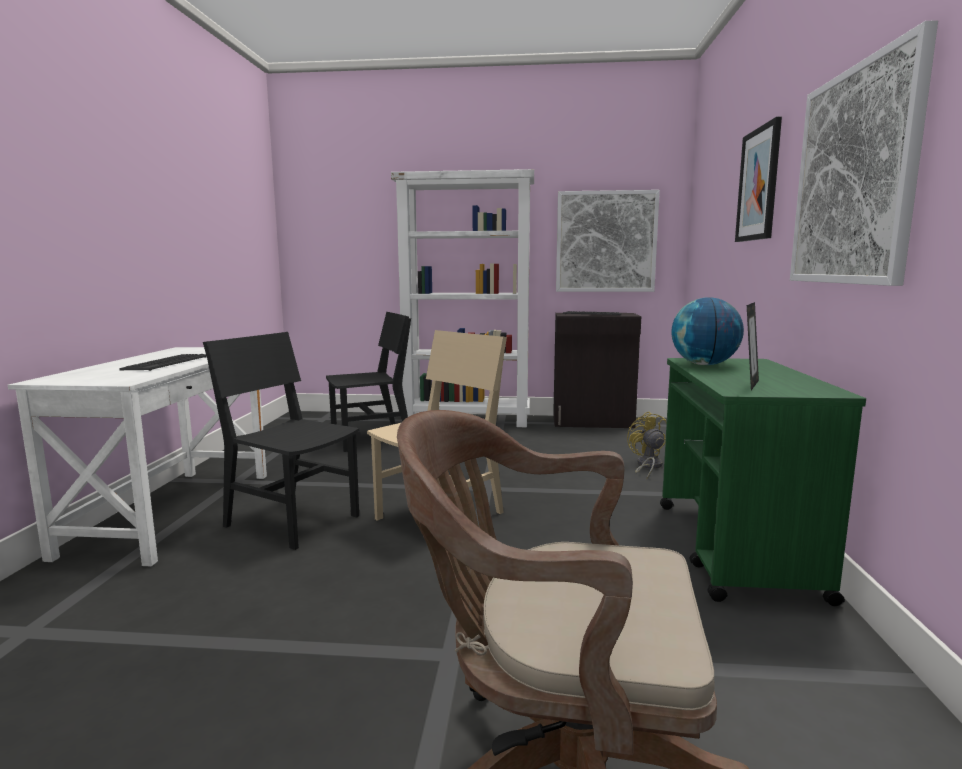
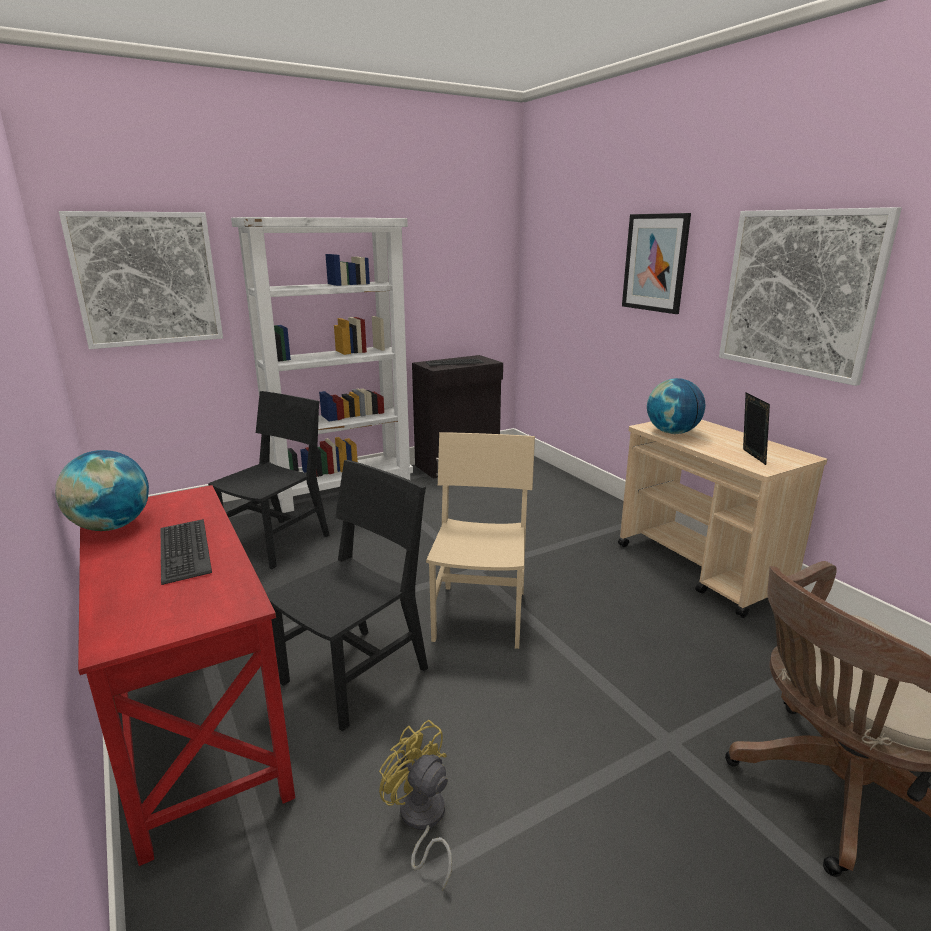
camera: 35 degrees left, 10 degrees up
white desk [8,347,267,566] -> red desk [78,485,295,866]
black chair [203,332,359,550] -> black chair turned 135 degrees clockwise [266,460,428,731]
picture [556,190,660,292] -> picture moved to [59,211,223,349]
yellow fan [627,411,667,479] -> yellow fan moved to [379,720,452,891]
green cart [660,358,866,606] -> beige cart [618,419,827,618]
none -> globe [55,450,149,531]

